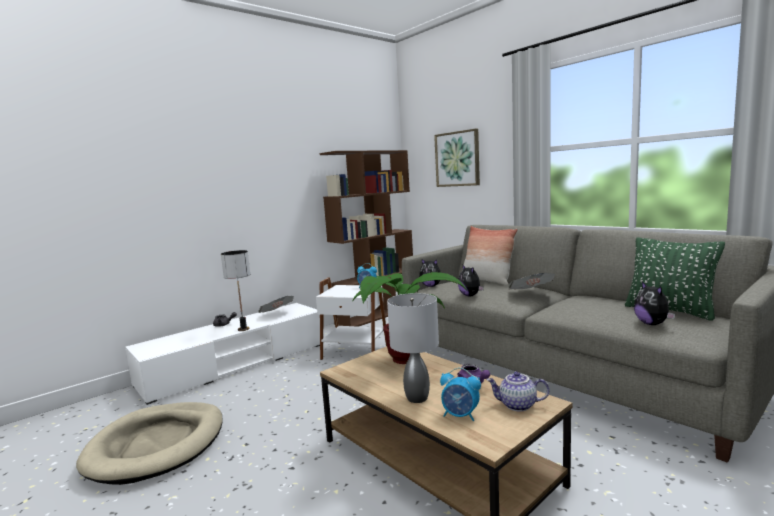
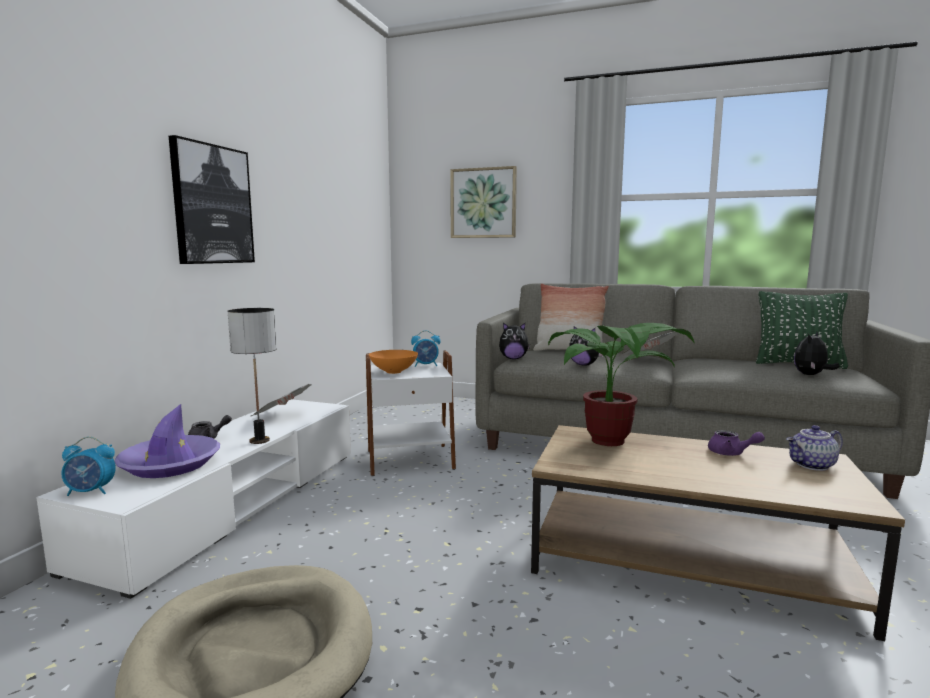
camera: 30 degrees left, 0 degrees up
brown bookcase [320,150,413,327] -> none
grey table lamp [387,293,439,403] -> none
alarm clock [440,367,481,421] -> alarm clock moved to [61,437,116,496]
plush toy [634,282,675,325] -> plush toy turned 90 degrees clockwise [794,332,840,375]
none -> purple hat [114,404,220,478]
none -> picture [169,135,255,264]
none -> orange bowl [369,350,418,374]

